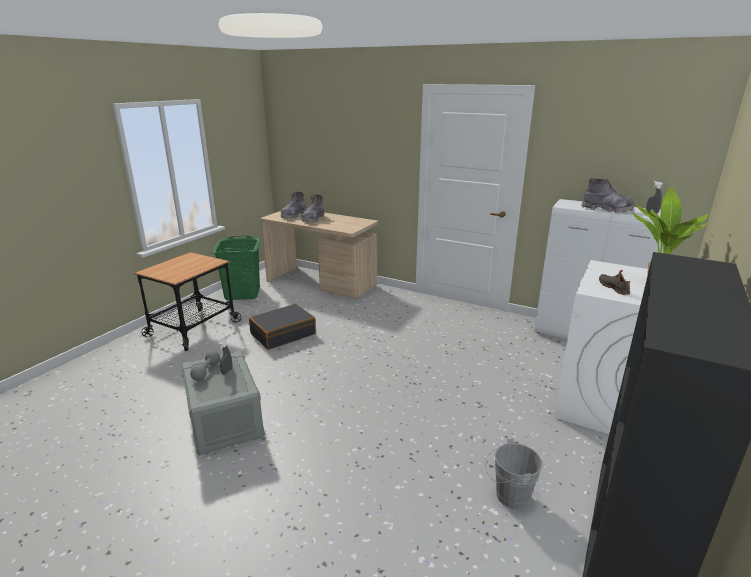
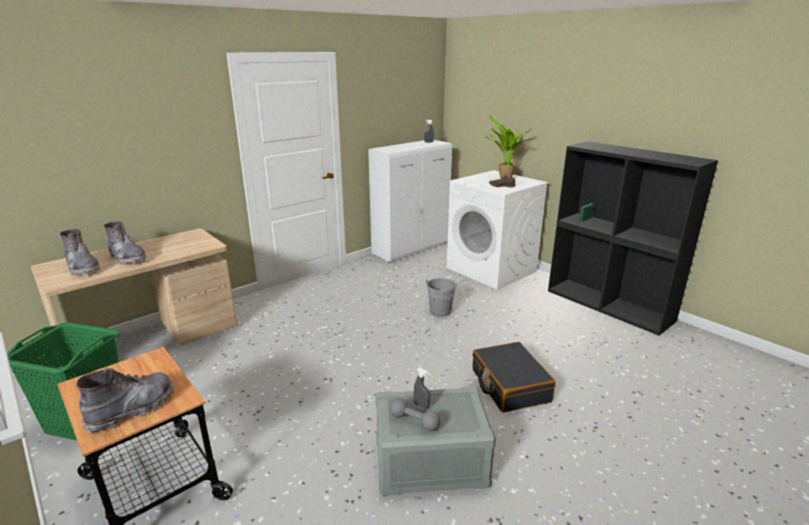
camera: 70 degrees left, 0 degrees up
black suitcase [249,304,316,350] -> black suitcase moved to [472,342,556,413]
grey bucket [485,438,543,509] -> grey bucket moved to [425,278,457,317]
grey boot [582,178,634,213] -> grey boot moved to [76,368,174,434]

